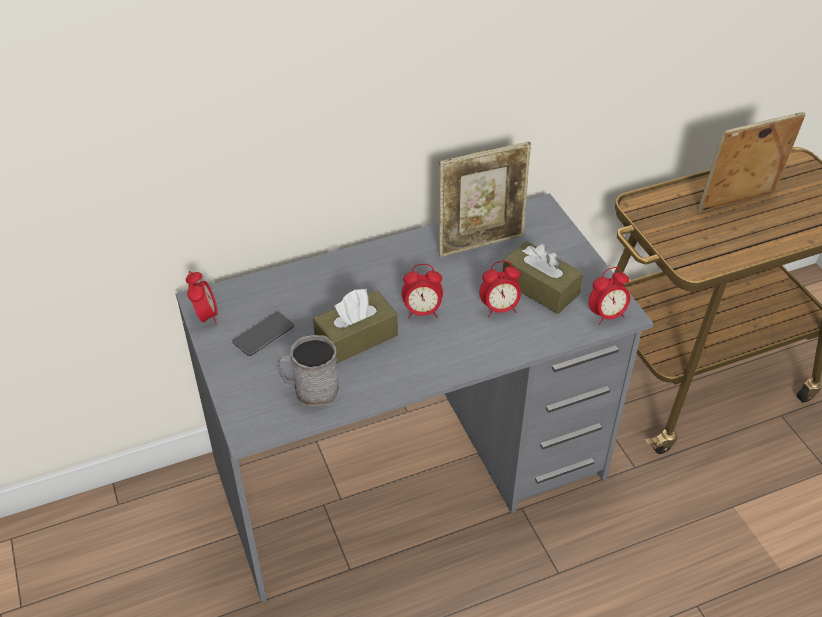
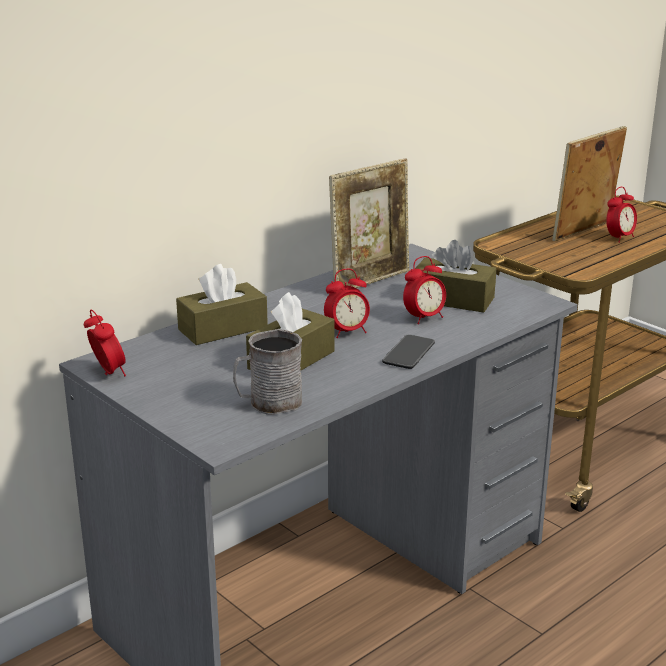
camera: 20 degrees left, 20 degrees down
phone [233,311,294,356] -> phone moved to [382,334,435,369]
alarm clock [589,267,630,325] -> alarm clock moved to [606,187,637,243]
none -> brown tissue box [176,264,268,345]

